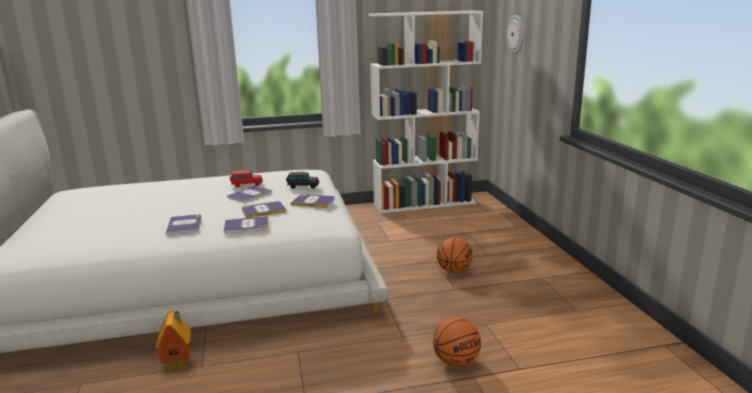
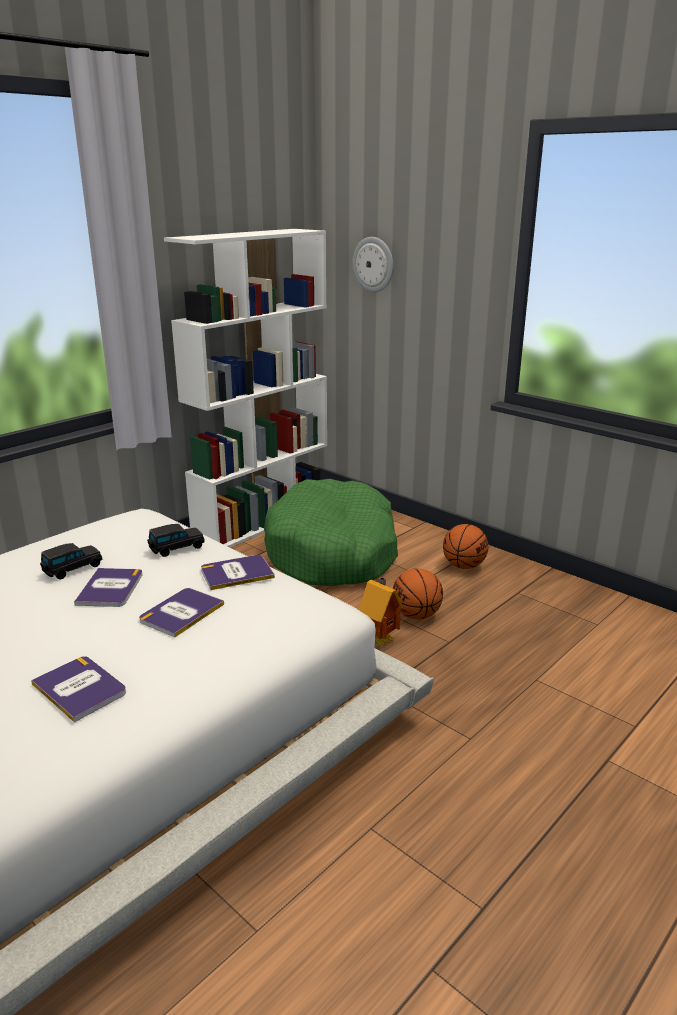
camera: 35 degrees left, 5 degrees up
toy house [155,311,191,371] -> toy house moved to [359,577,403,646]
book [224,216,268,233] -> none
red toy car [230,170,263,187] -> black toy car [40,543,102,579]
basketball [433,317,481,367] -> basketball moved to [443,524,489,569]
none -> green dog bed [264,479,398,586]

